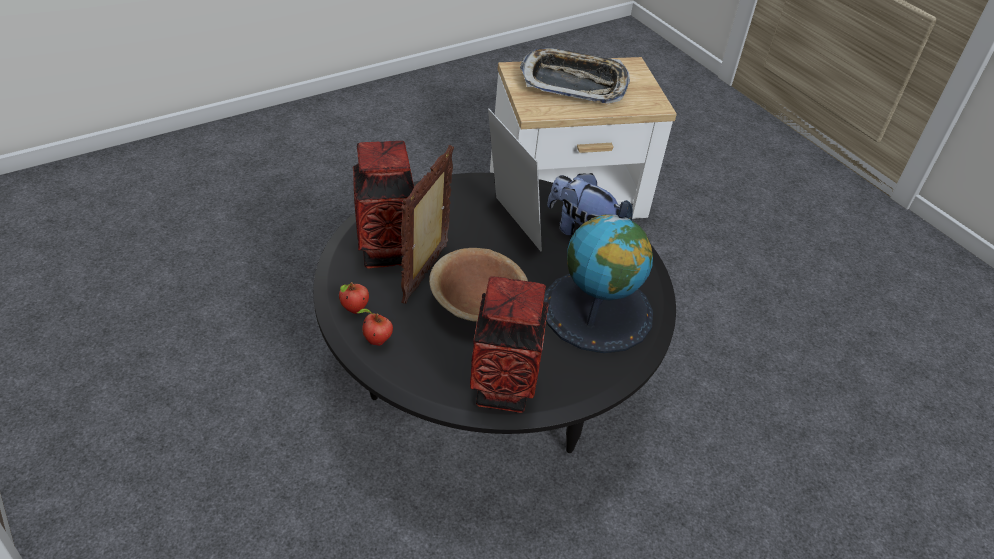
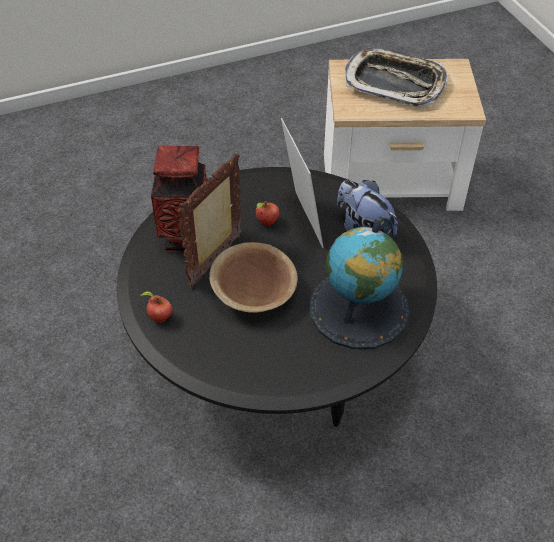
camera: 15 degrees right, 5 degrees up
apple [339,282,369,314] -> apple moved to [256,201,279,227]
vase [470,277,549,413] -> none

